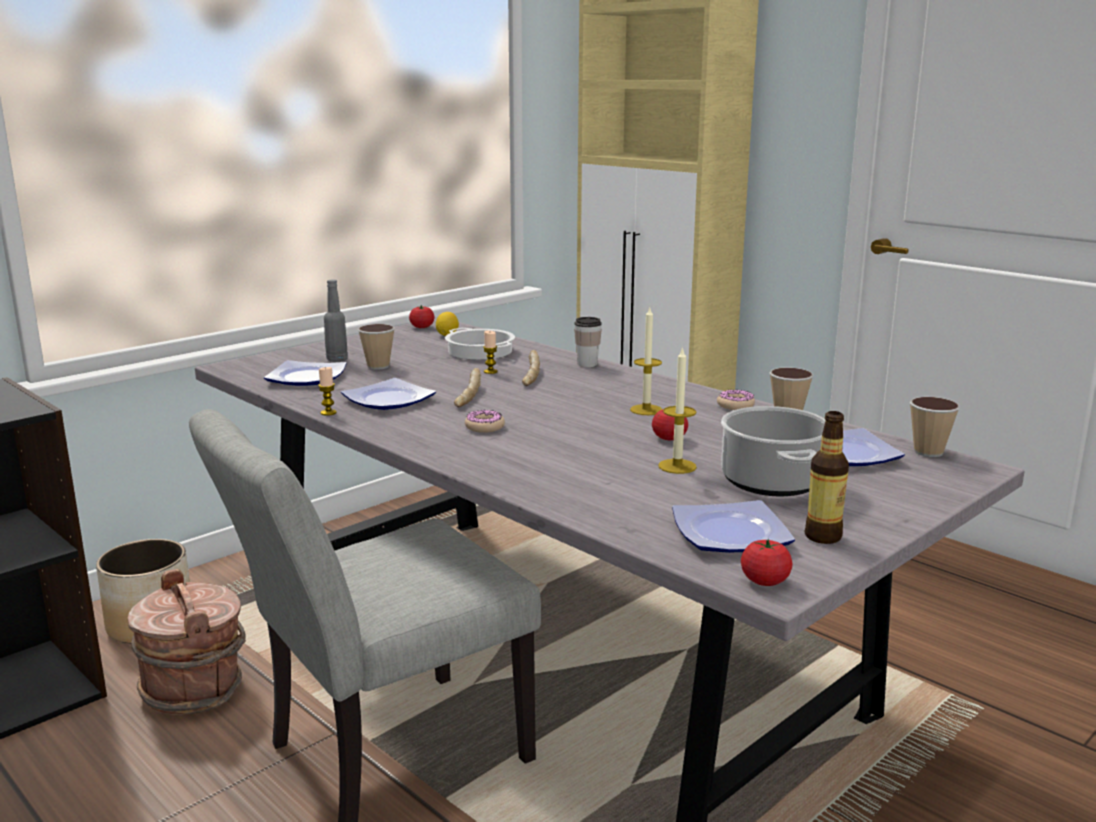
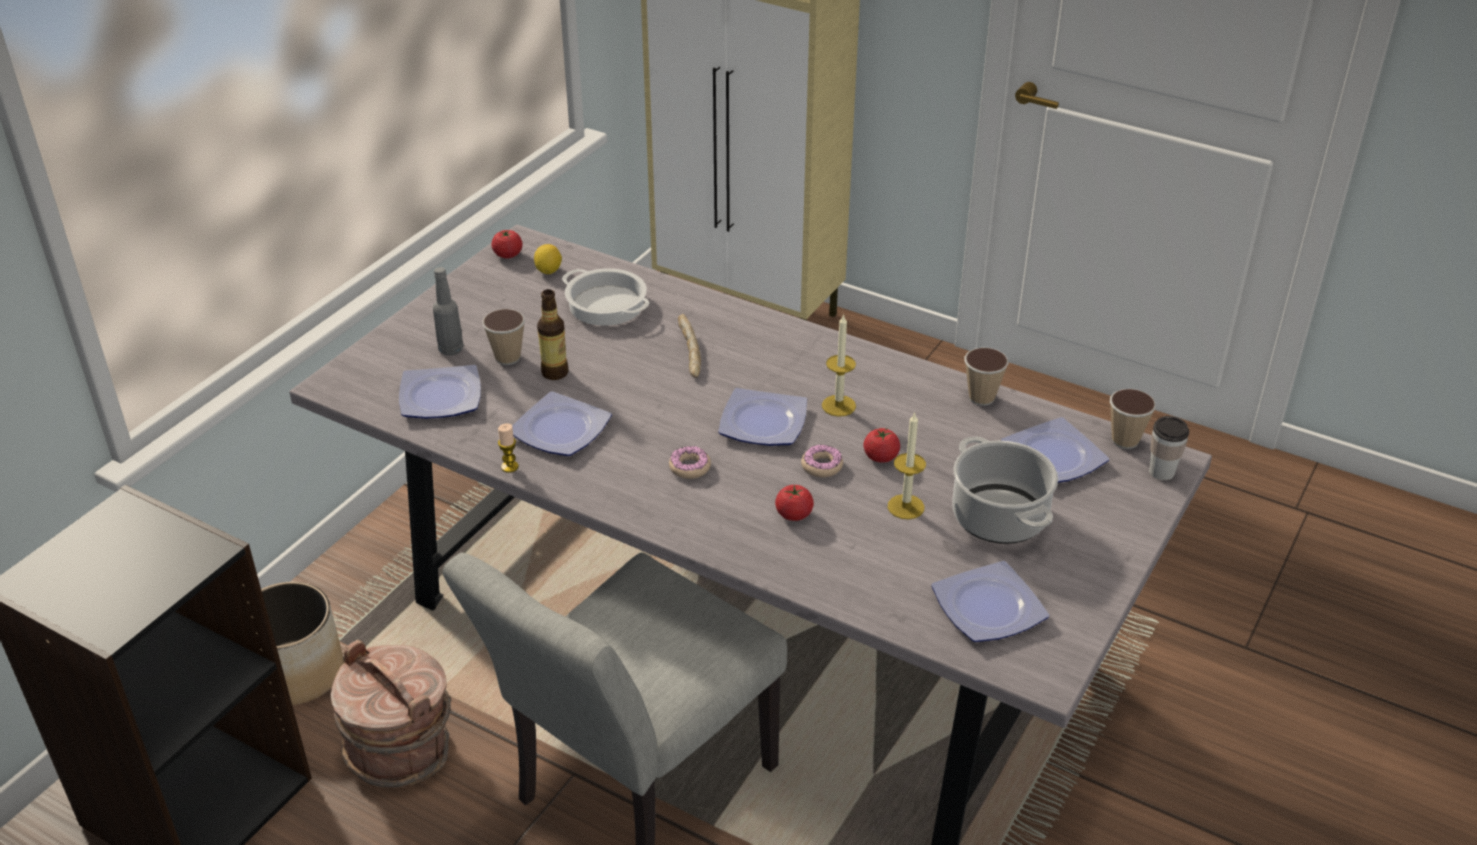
camera: 15 degrees left, 20 degrees up
bread [454,368,481,408] -> none
candle [483,331,498,374] -> none
cup [574,317,602,367] -> cup moved to [1149,416,1189,480]
donut [717,389,755,410] -> donut moved to [801,444,843,478]
tomato [741,539,792,586] -> tomato moved to [775,485,814,521]
bottle [805,411,849,544] -> bottle moved to [537,289,569,380]
none -> plate [718,388,807,446]

